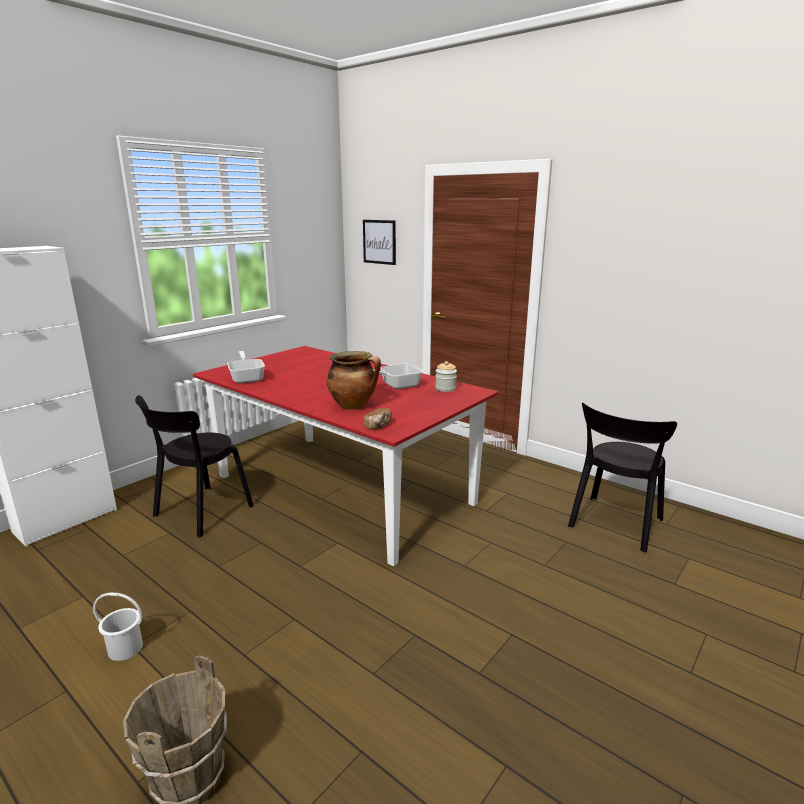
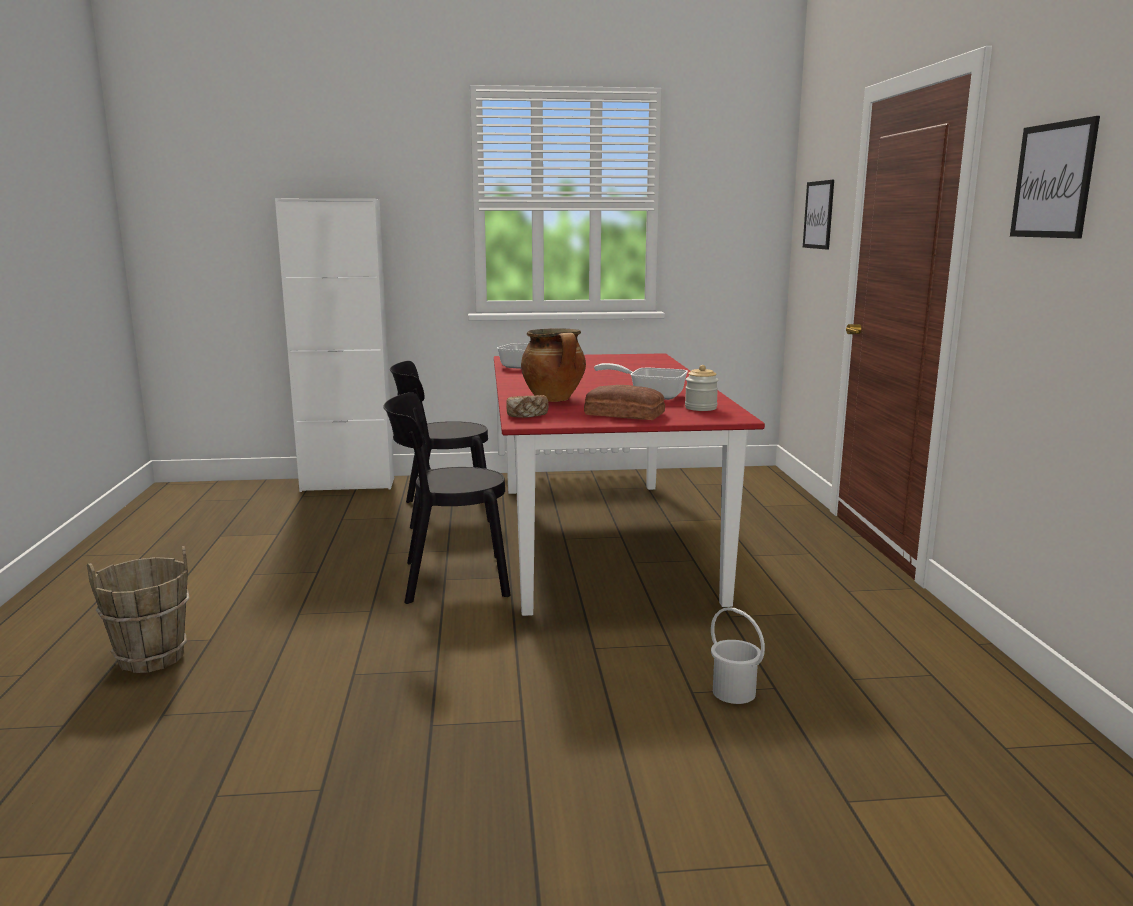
camera: 45 degrees right, 5 degrees down
white bucket [93,592,143,661] -> white bucket moved to [711,607,765,704]
black chair [568,402,677,553] -> black chair moved to [383,392,510,604]
none -> bread [584,385,665,420]
none -> picture [1010,116,1100,239]

